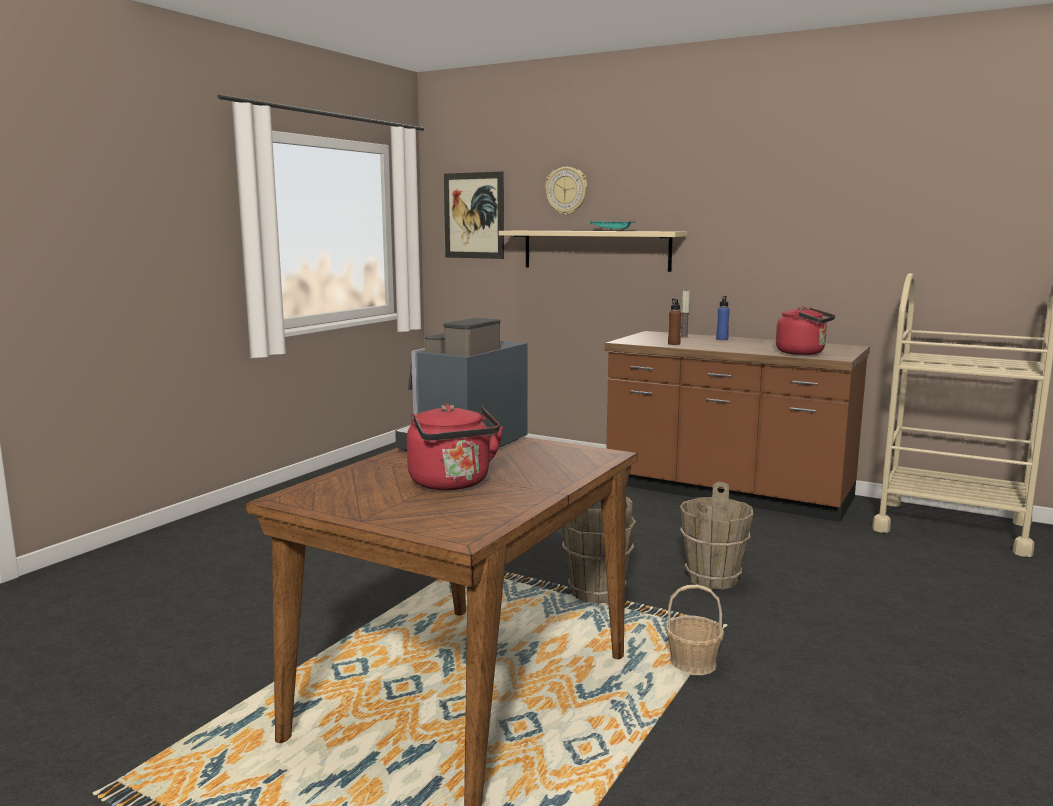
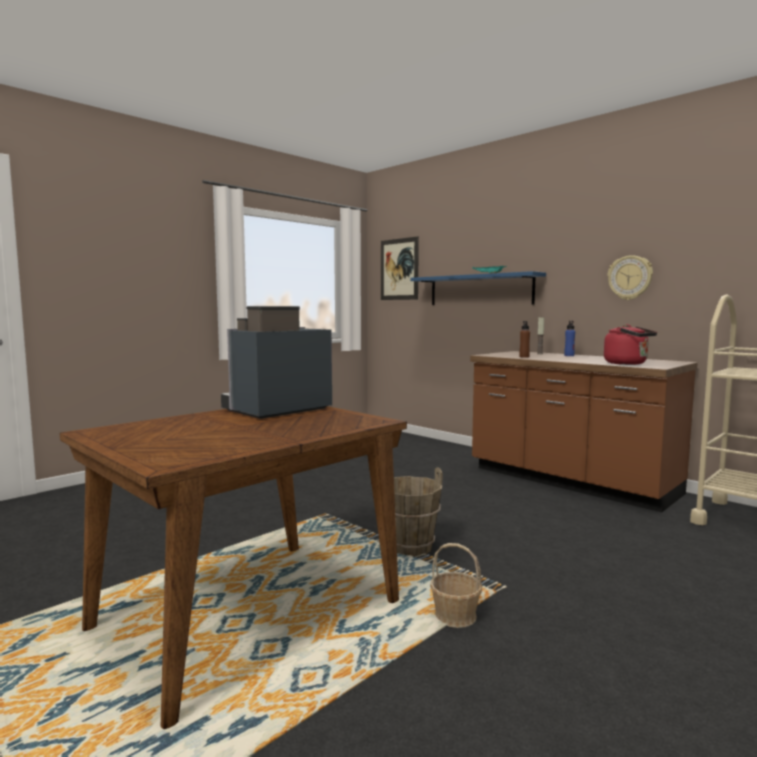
camera: 15 degrees right, 5 degrees down
red kettle [407,404,503,490] -> none
beige shelf [499,231,687,272] -> blue shelf [410,271,546,305]
wall clock [545,167,588,215] -> wall clock moved to [607,255,653,300]
brown bucket [680,482,753,589] -> none

